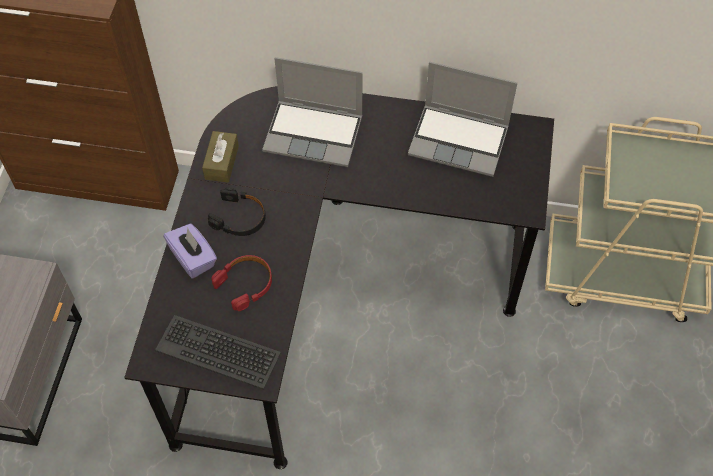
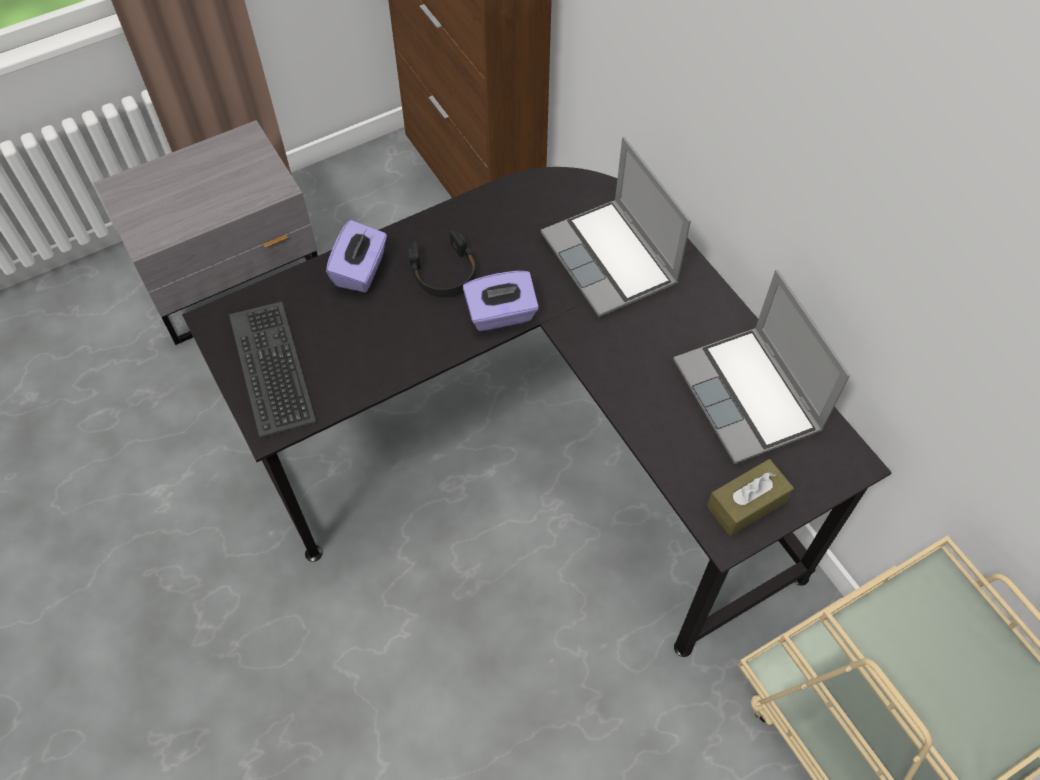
camera: 50 degrees right, 0 degrees up
brown tissue box [202,131,239,183] -> brown tissue box moved to [707,459,794,536]
red headphones [211,255,272,311] -> none
none -> purple tissue box [463,271,539,331]

